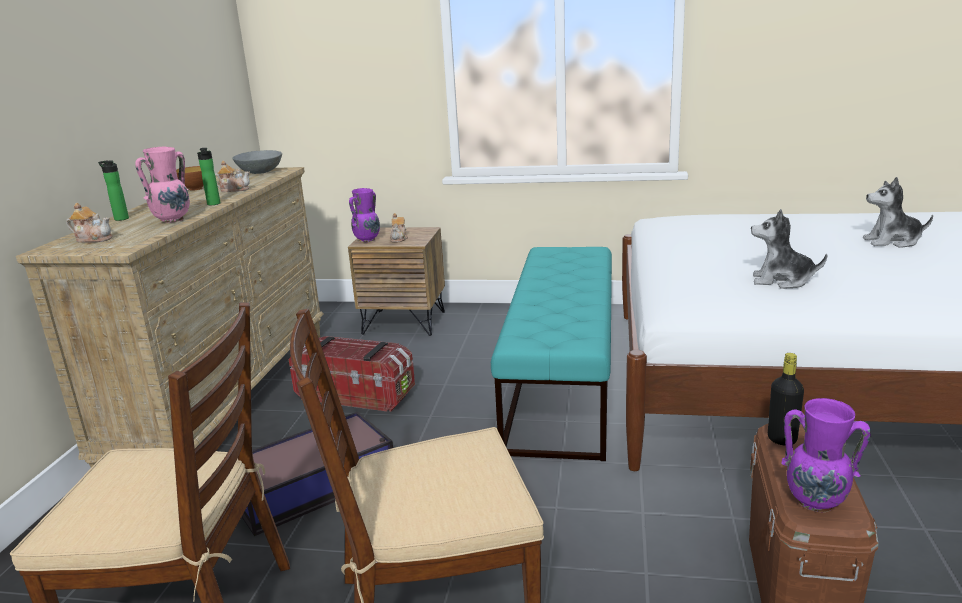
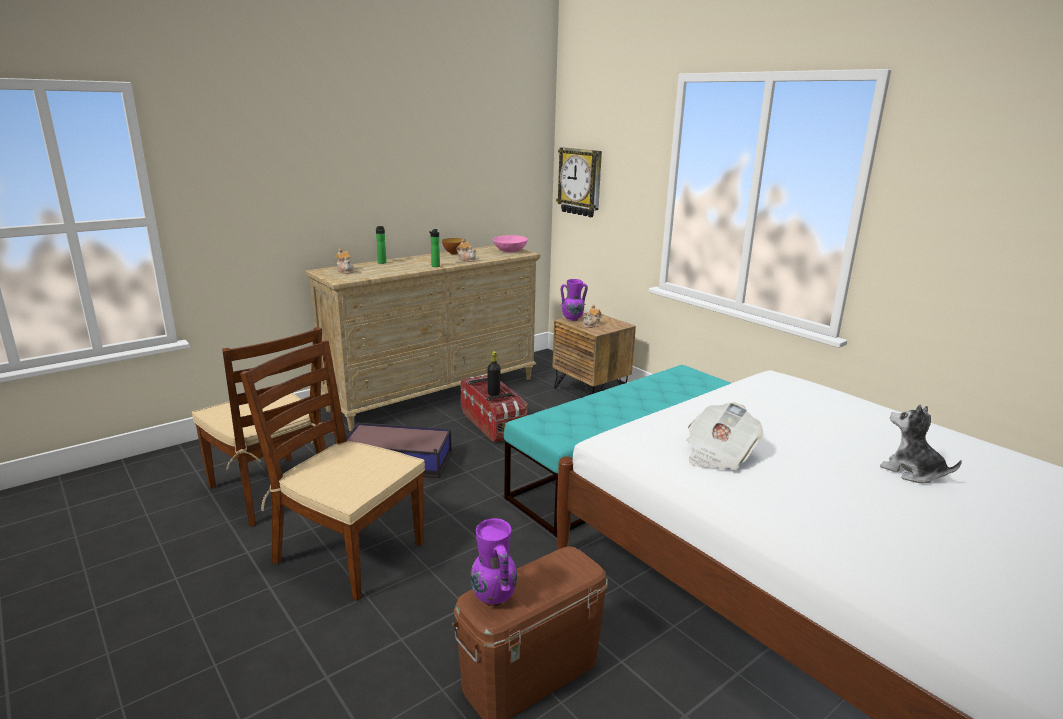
camera: 40 degrees right, 0 degrees up
pink vase [135,146,190,223] -> none
grey bowl [232,150,282,174] -> pink bowl [493,235,528,252]
plush toy [751,209,827,289] -> newspaper [687,403,763,470]
black bottle [768,353,804,446] -> black bottle moved to [487,351,501,396]
none -> wall clock [556,147,602,217]

